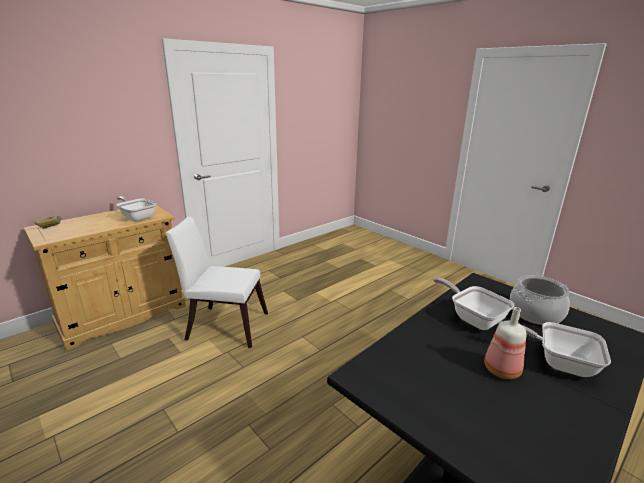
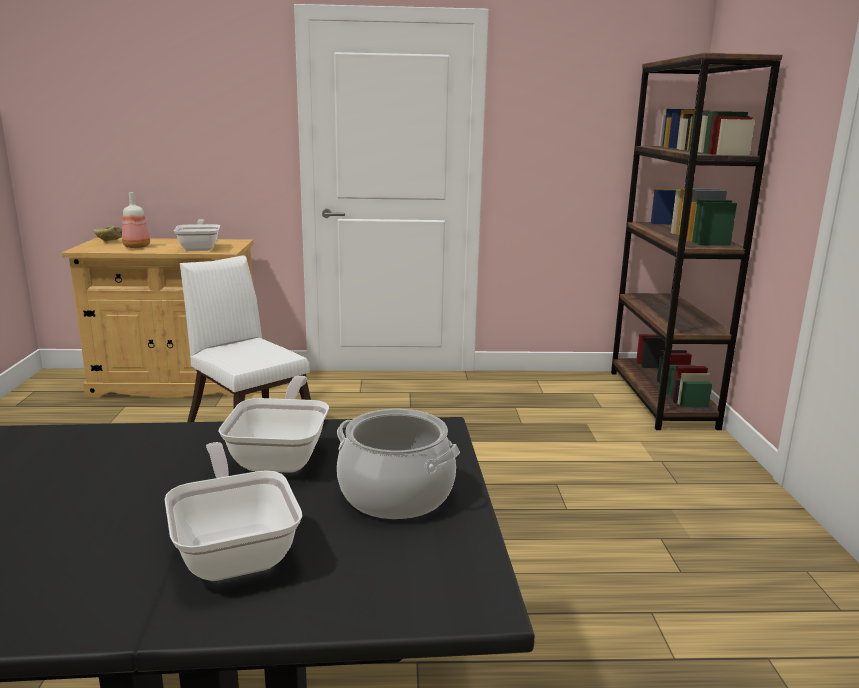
camera: 40 degrees right, 5 degrees down
bottle [484,307,526,379] -> bottle moved to [122,192,150,248]
none -> brown bookcase [611,53,783,430]

